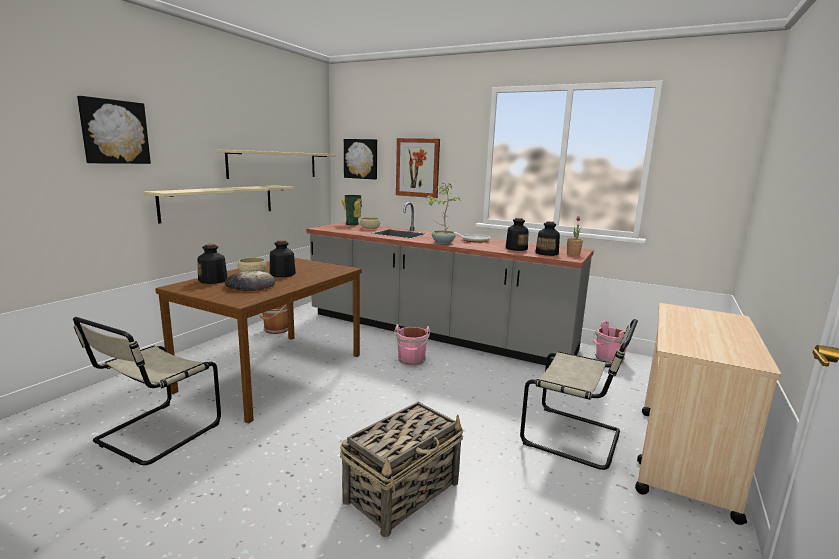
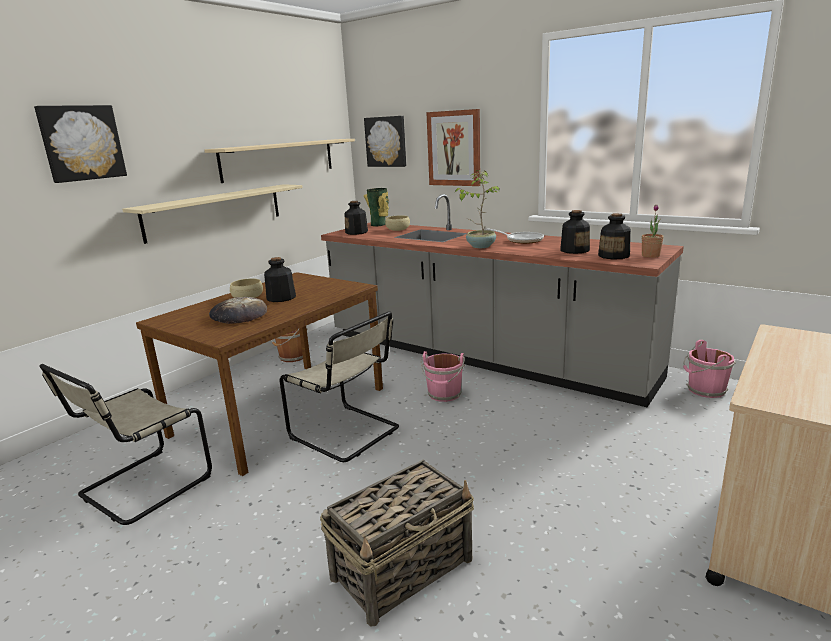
camera: 10 degrees right, 5 degrees up
bottle [197,244,228,284] -> bottle moved to [345,201,368,235]
beige chair [520,319,638,470] -> beige chair moved to [280,311,399,462]

